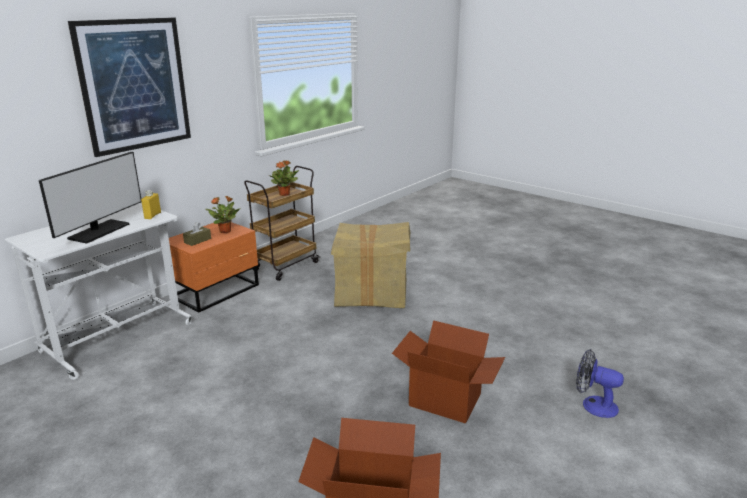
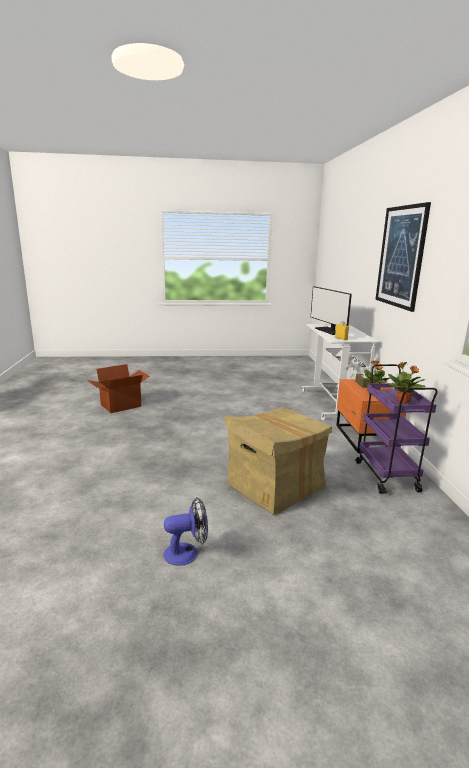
camera: 135 degrees right, 5 degrees down
brown cart [244,166,321,281] -> purple cart [356,364,438,494]
cardboard box [392,320,505,423] -> none
fan [576,349,624,418] -> fan moved to [163,497,208,566]

